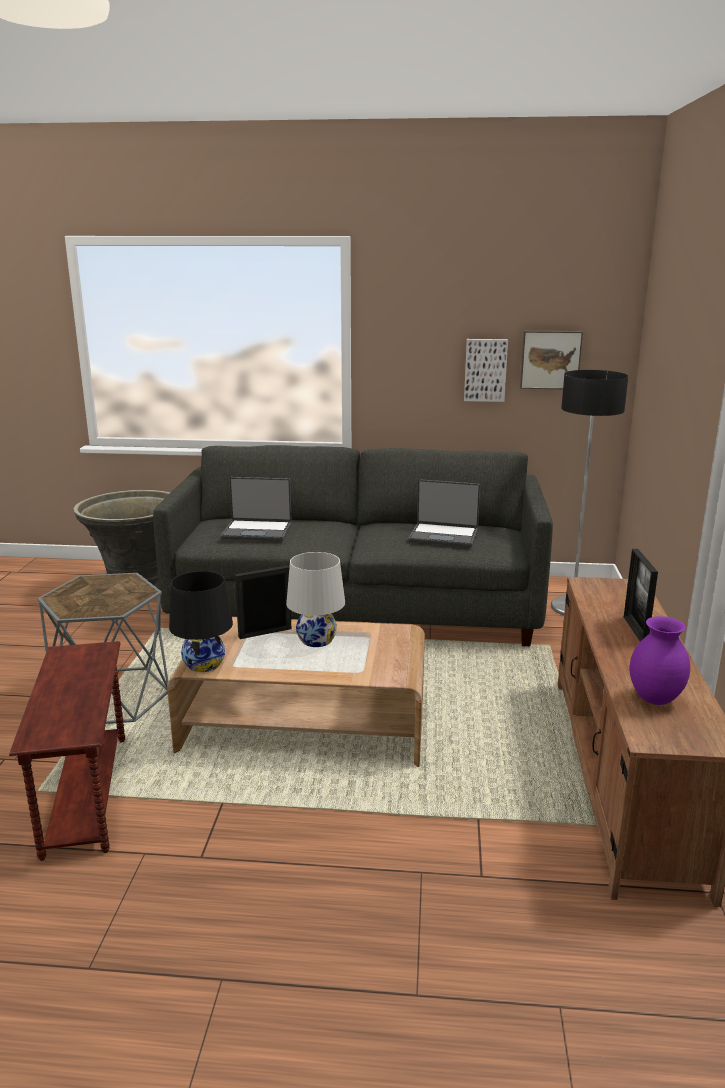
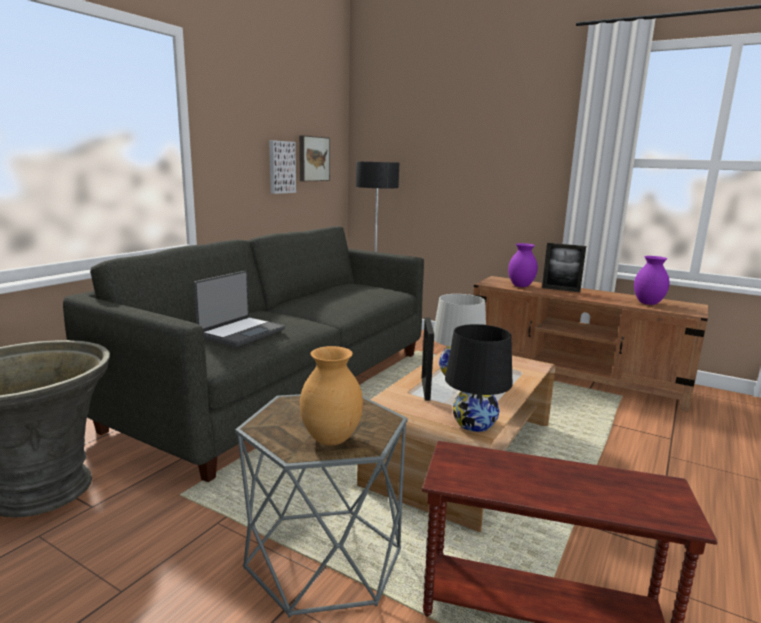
camera: 65 degrees left, 5 degrees down
laptop [408,479,480,547] -> none
none -> brown vase [300,346,363,445]
none -> purple vase [508,243,538,287]

